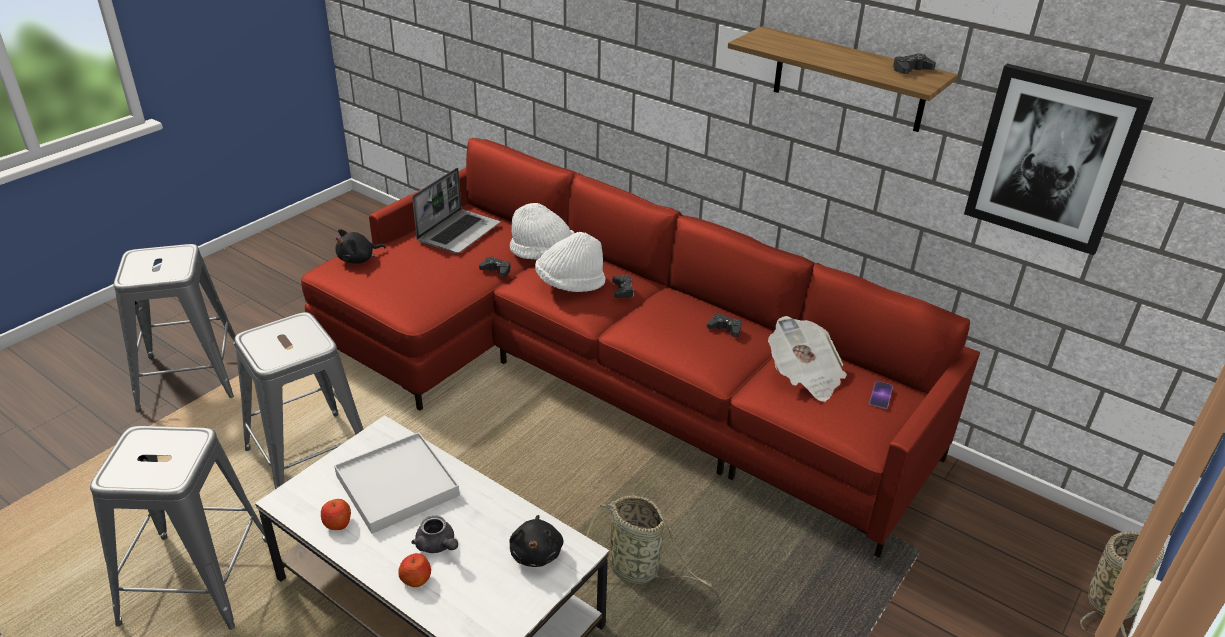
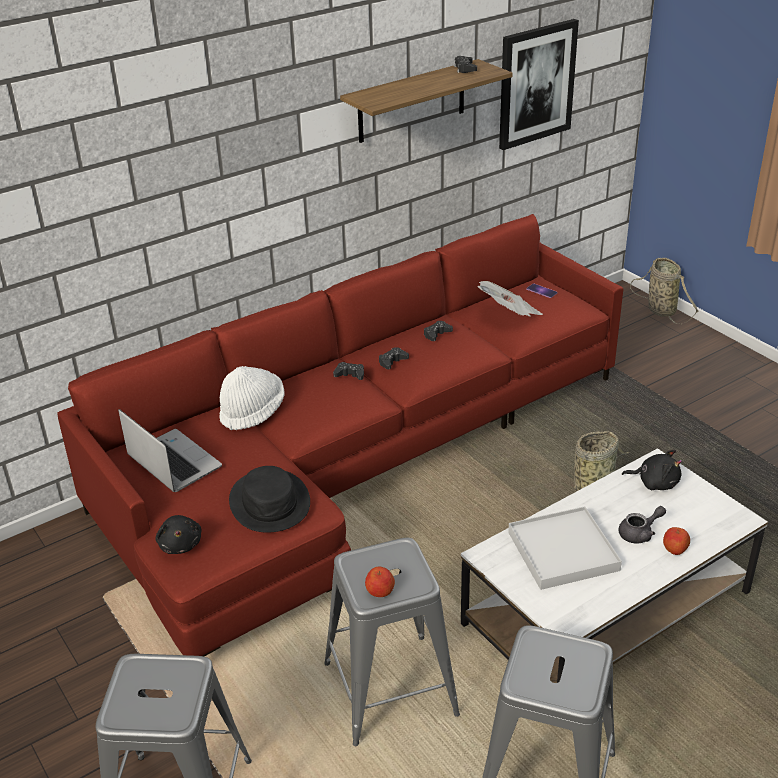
camera: 70 degrees left, 0 degrees up
apple [321,499,351,530] -> apple moved to [365,567,395,597]
black game controller [479,257,511,277] -> black game controller moved to [379,347,409,369]
white hat [535,232,606,292] -> none
none -> black hat [229,466,310,533]

